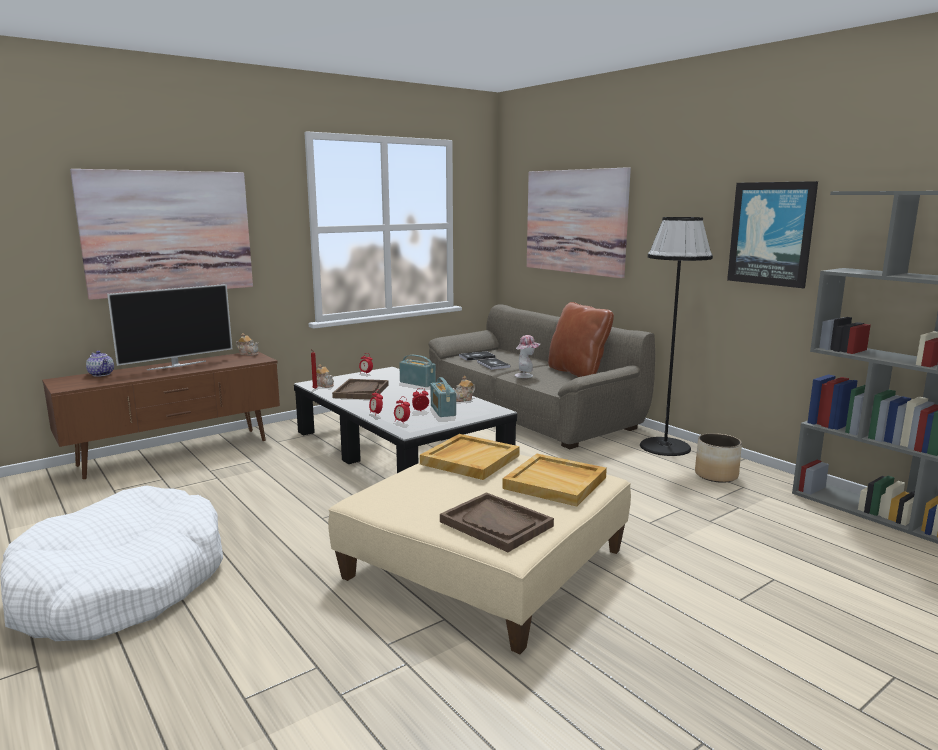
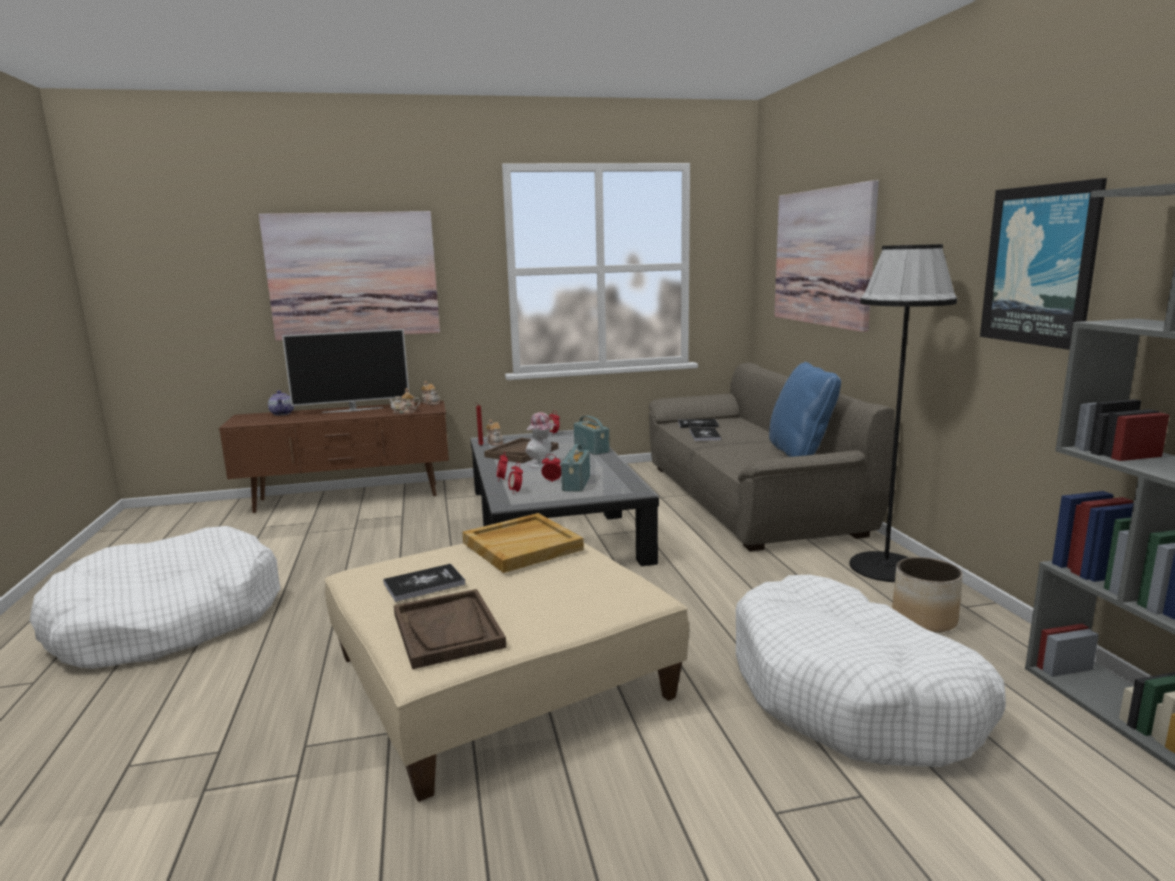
camera: 25 degrees right, 0 degrees up
teapot [452,376,475,402] -> teapot moved to [389,388,420,414]
beige tray [502,454,607,506] -> none
hat [515,335,540,378] -> hat moved to [526,412,556,468]
brown pillow [548,302,614,377] -> blue pillow [769,362,841,457]
none -> book [383,564,466,602]
none -> white dog bed [736,575,1006,767]

